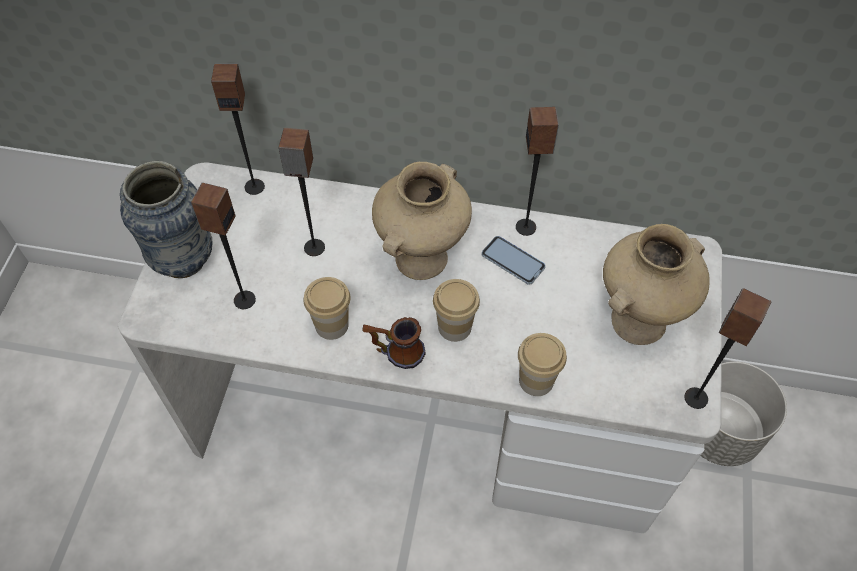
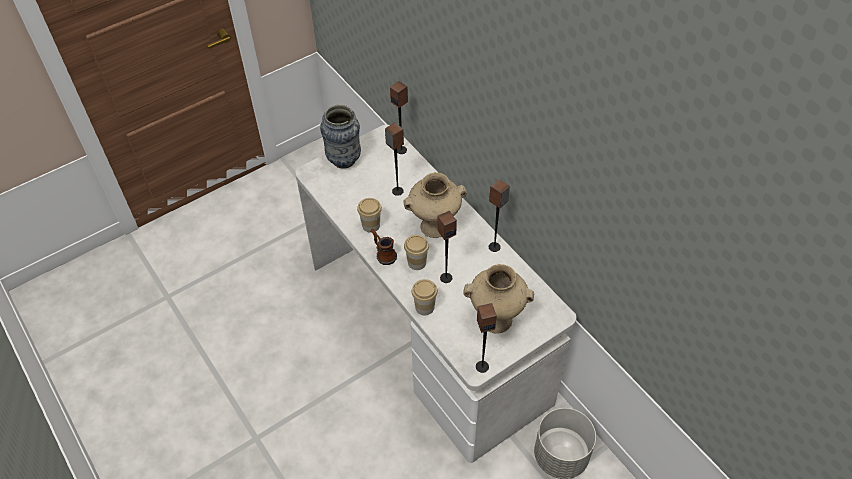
camera: 45 degrees right, 5 degrees down
speaker [191,183,256,309] -> speaker moved to [437,211,457,283]
phone [482,236,545,285] -> none

